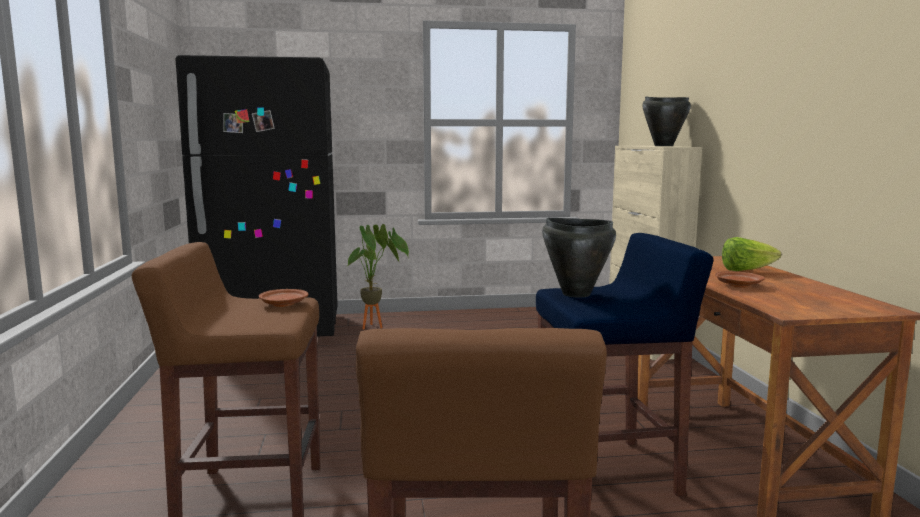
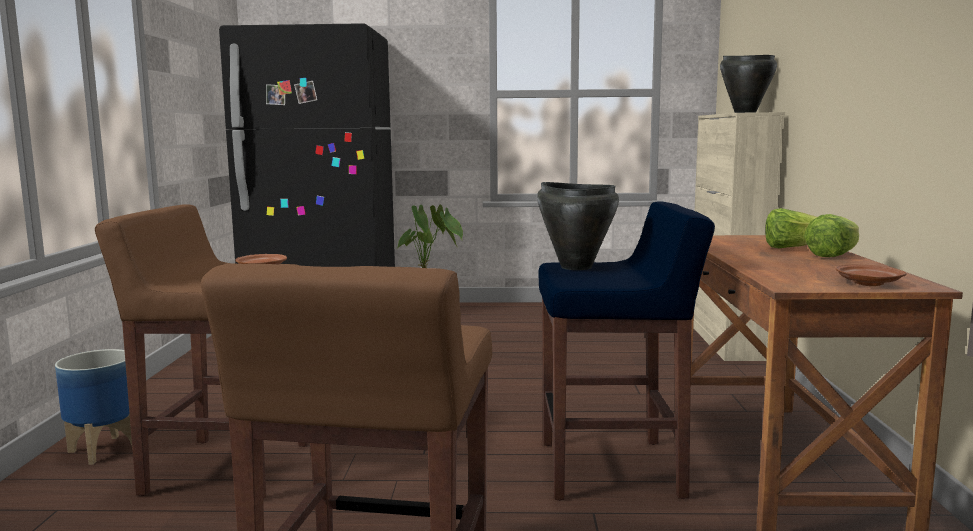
camera: 10 degrees right, 0 degrees up
brown plate [715,271,765,288] -> brown plate moved to [835,264,907,286]
none -> planter [55,349,132,465]
none -> lettuce [804,214,859,257]

